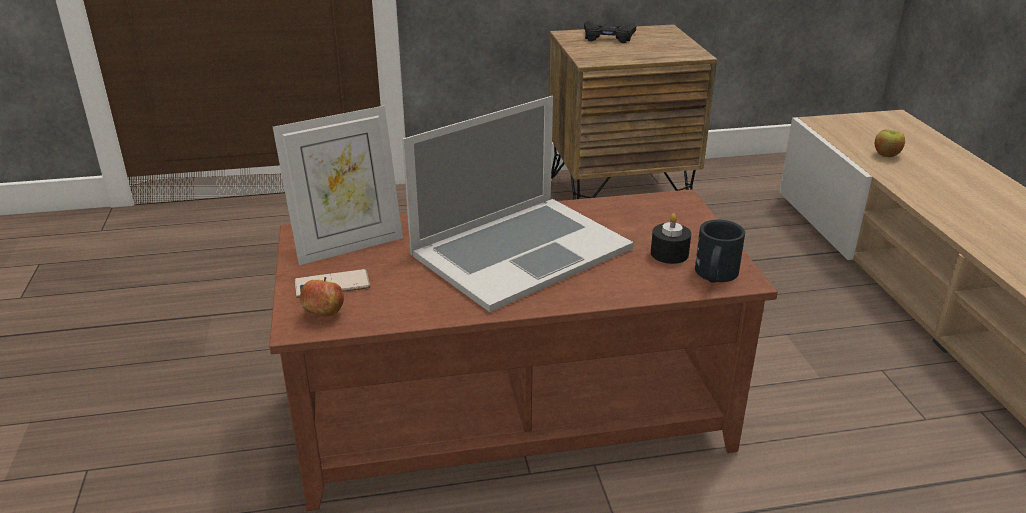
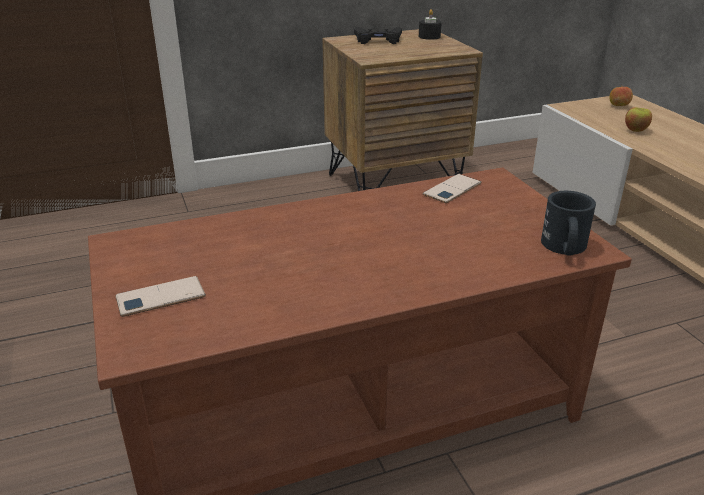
camera: 10 degrees left, 0 degrees up
picture frame [273,106,403,265] -> none
apple [300,277,344,316] -> apple moved to [609,86,633,106]
laptop [402,96,633,312] -> none
black candle [651,213,691,264] -> black candle moved to [419,9,442,40]
none -> phone [423,174,481,203]

